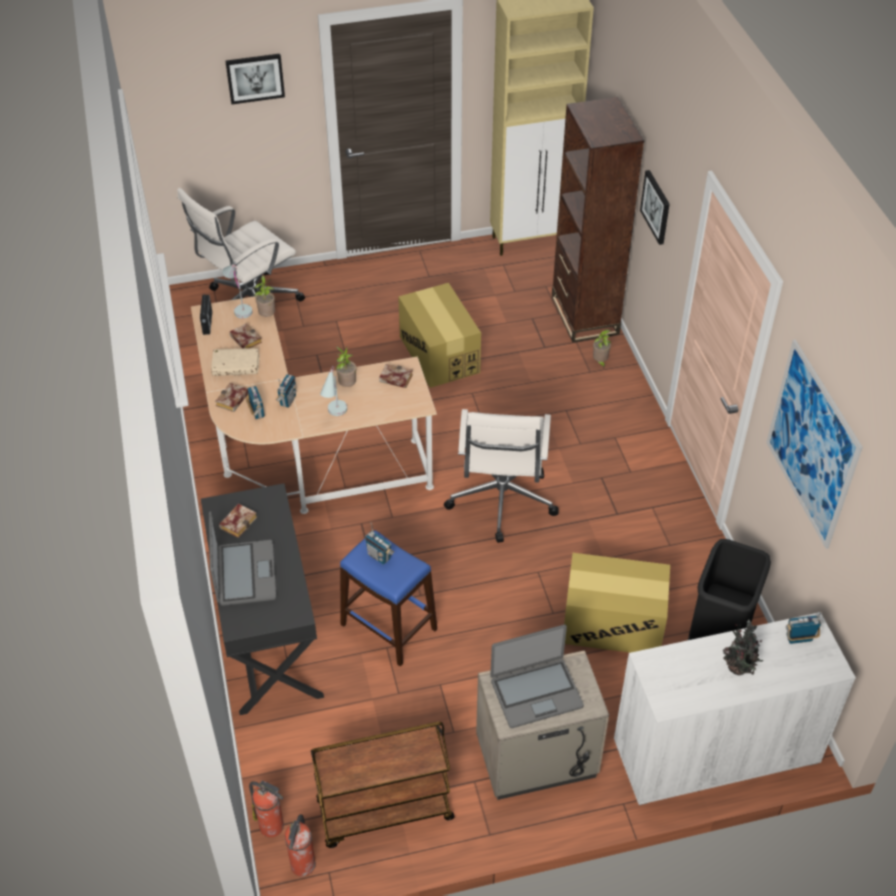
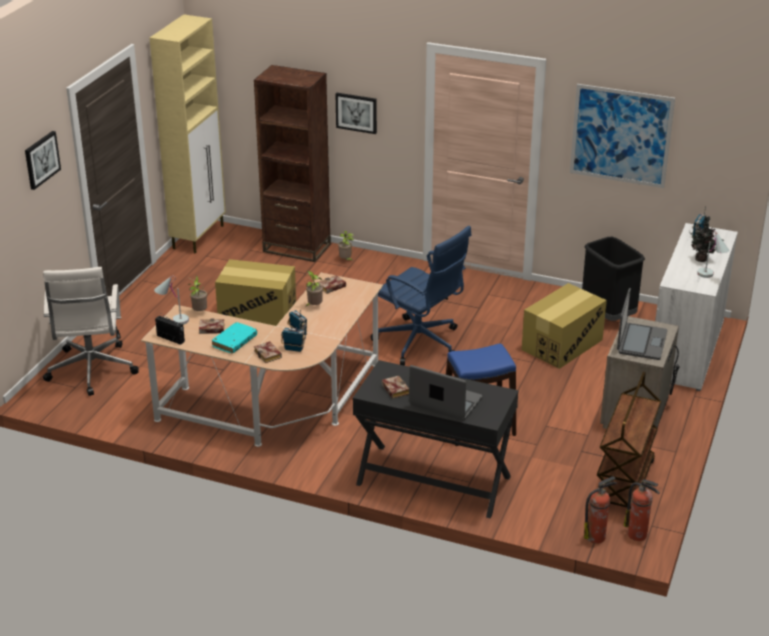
camera: 55 degrees left, 15 degrees down
beige book [211,348,259,376] -> turquoise book [211,322,257,353]
white table lamp [320,366,347,416] -> white table lamp moved to [697,230,730,278]
radio [365,523,394,565] -> none
white office chair [444,409,559,543] -> blue office chair [371,226,472,365]

